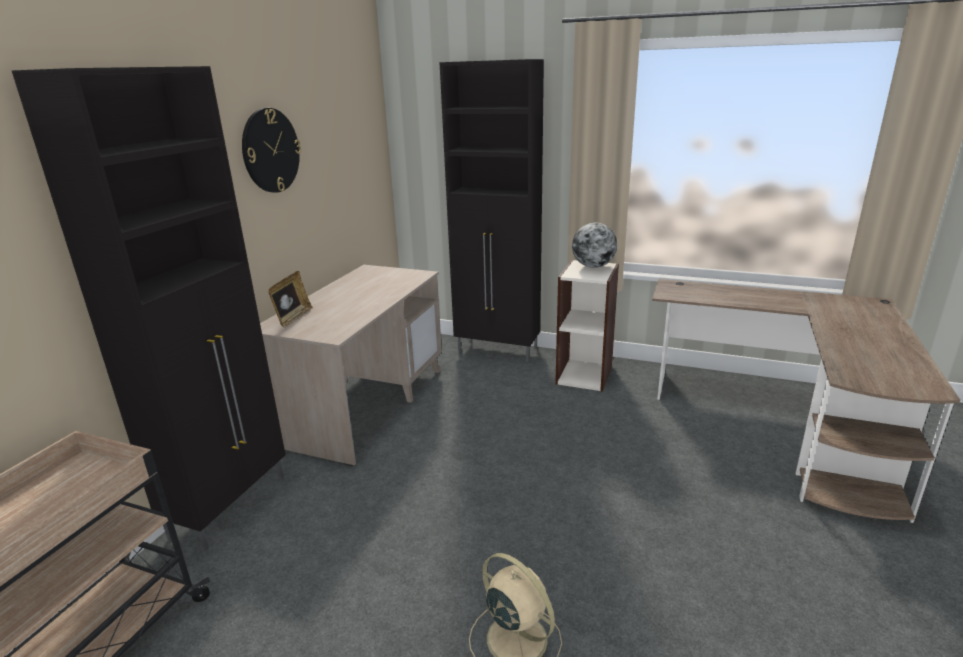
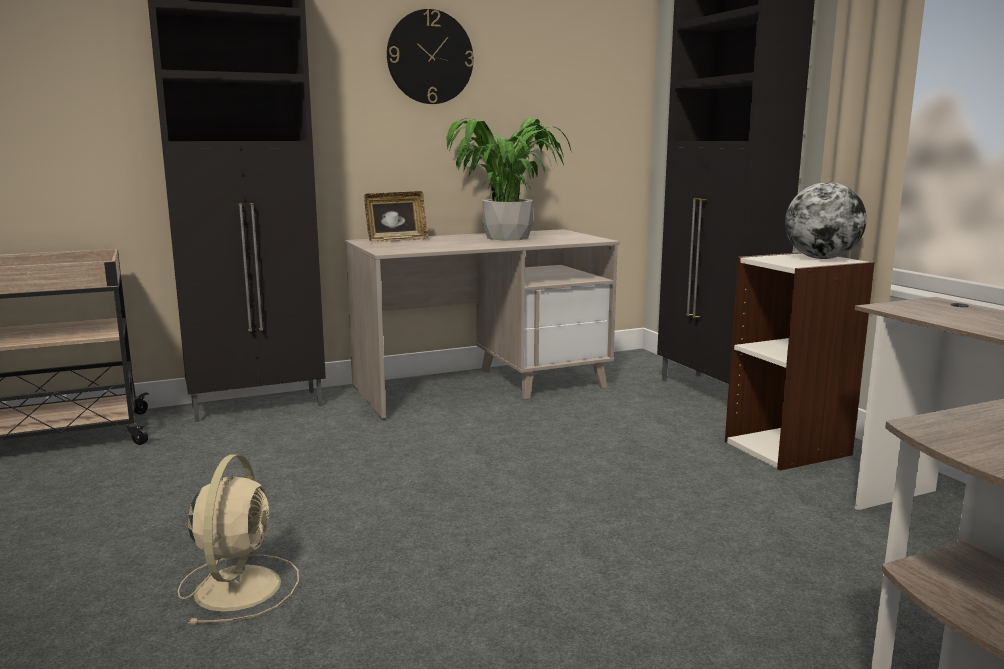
camera: 45 degrees right, 10 degrees down
none -> potted plant [446,118,572,241]

